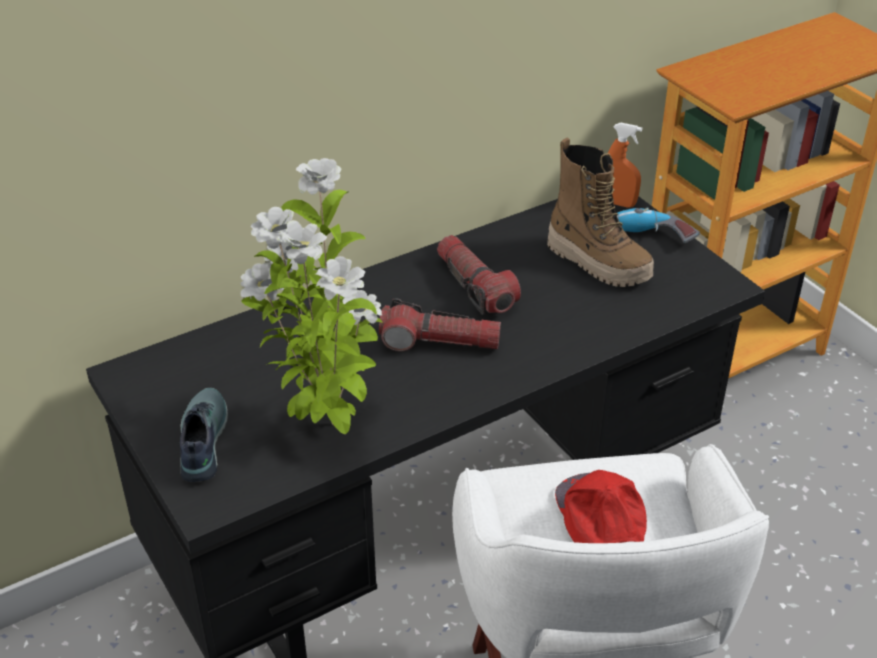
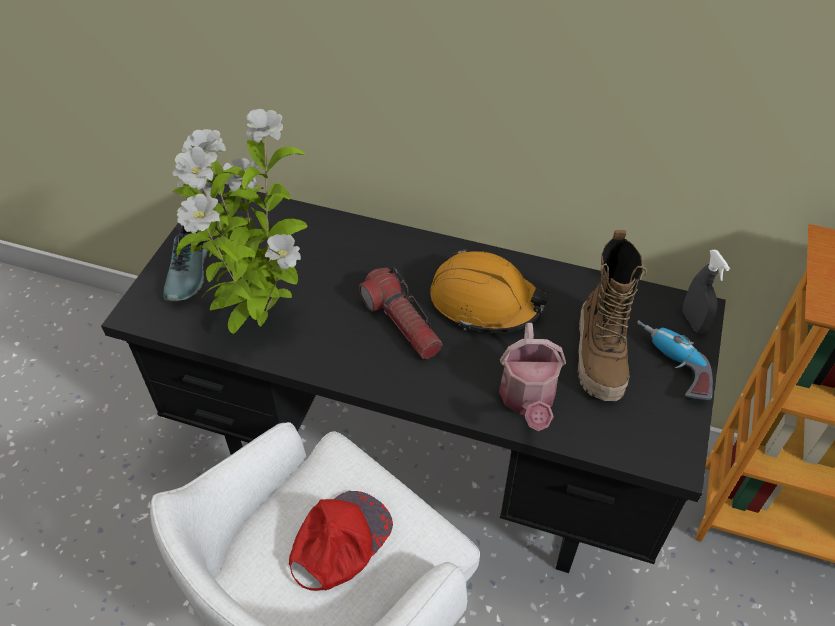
camera: 50 degrees right, 10 degrees up
shoe [180,388,228,482] -> shoe turned 135 degrees clockwise [163,226,208,301]
flashlight [437,235,521,315] -> orange hard hat [430,249,550,333]
orange spray bottle [608,122,642,208] -> grey spray bottle [682,249,730,334]
none -> watering can [499,323,566,431]

